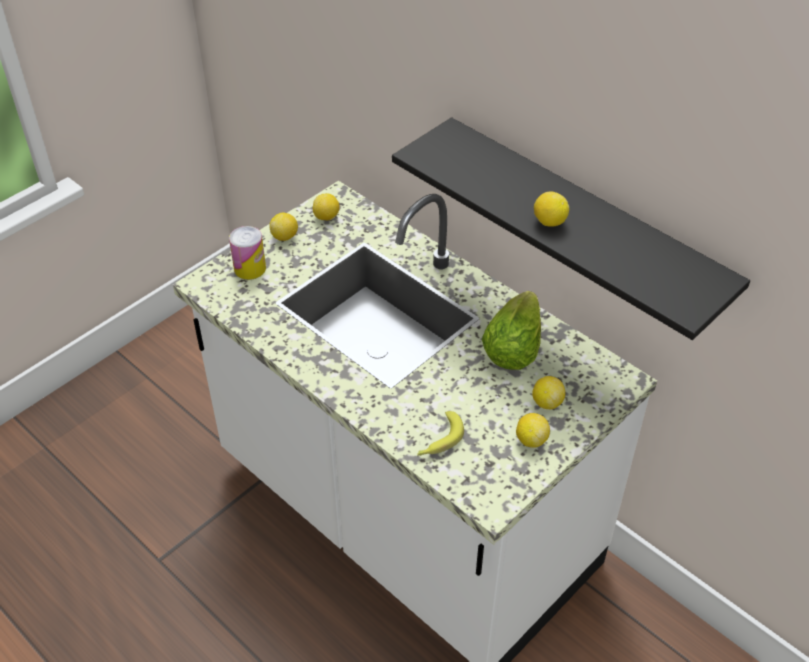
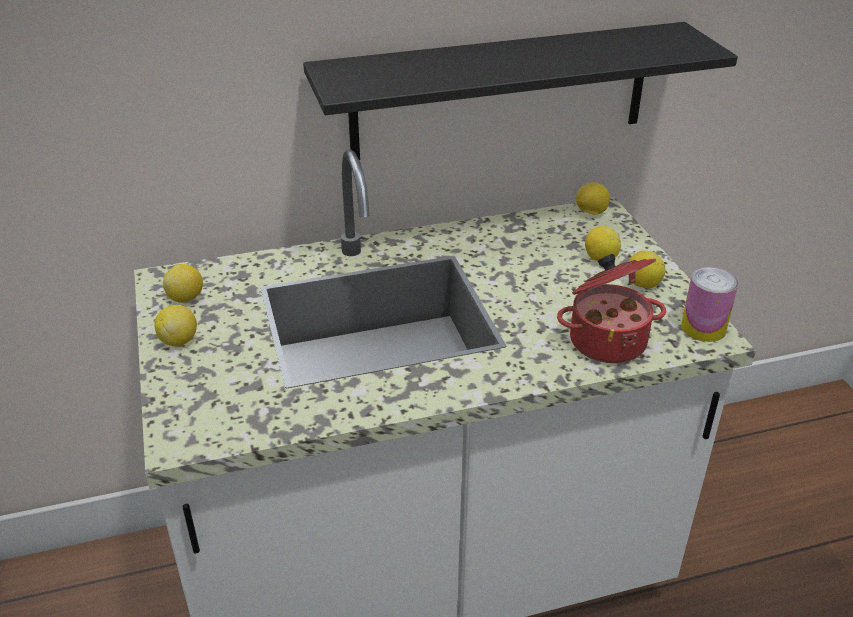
camera: 60 degrees left, 10 degrees down
can [229,226,266,280] -> can moved to [681,267,739,342]
banana [417,411,464,456] -> cooking pot [557,254,666,363]
lettuce [482,291,541,370] -> none
lemon [534,191,569,227] -> lemon moved to [576,182,610,215]

